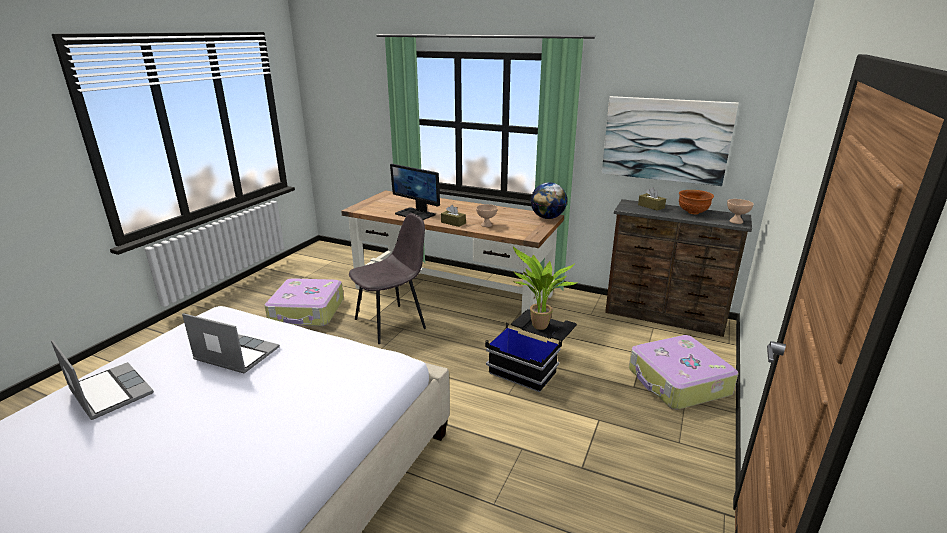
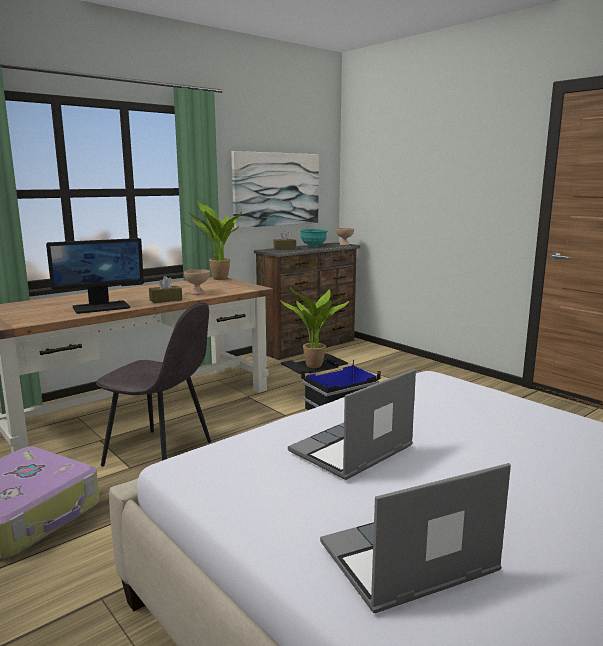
camera: 65 degrees left, 10 degrees down
grey chair [349,213,426,344] -> grey chair turned 120 degrees clockwise [96,303,211,466]
globe [531,182,567,219] -> potted plant [186,200,242,280]
suitcase [629,335,739,410] -> none
brown bowl [679,190,714,214] -> turquoise bowl [300,229,328,247]

